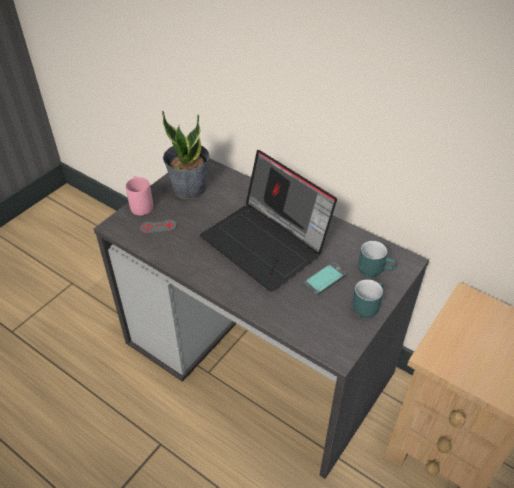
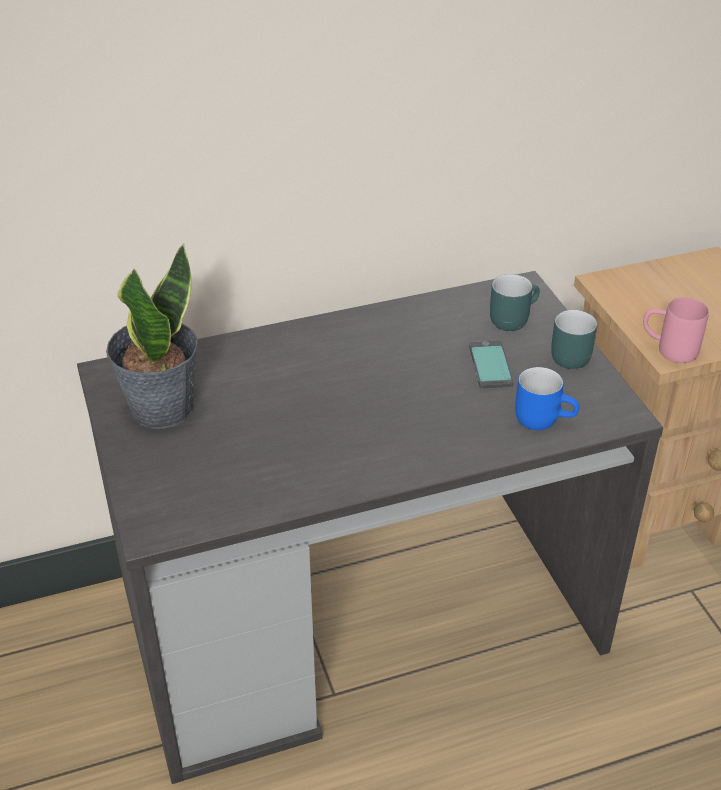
camera: 55 degrees left, 5 degrees down
pink mug [126,176,153,216] -> pink mug moved to [643,297,709,363]
grey game controller [140,220,177,234] -> none
laptop [200,150,337,292] -> none
none -> blue mug [515,367,579,430]

